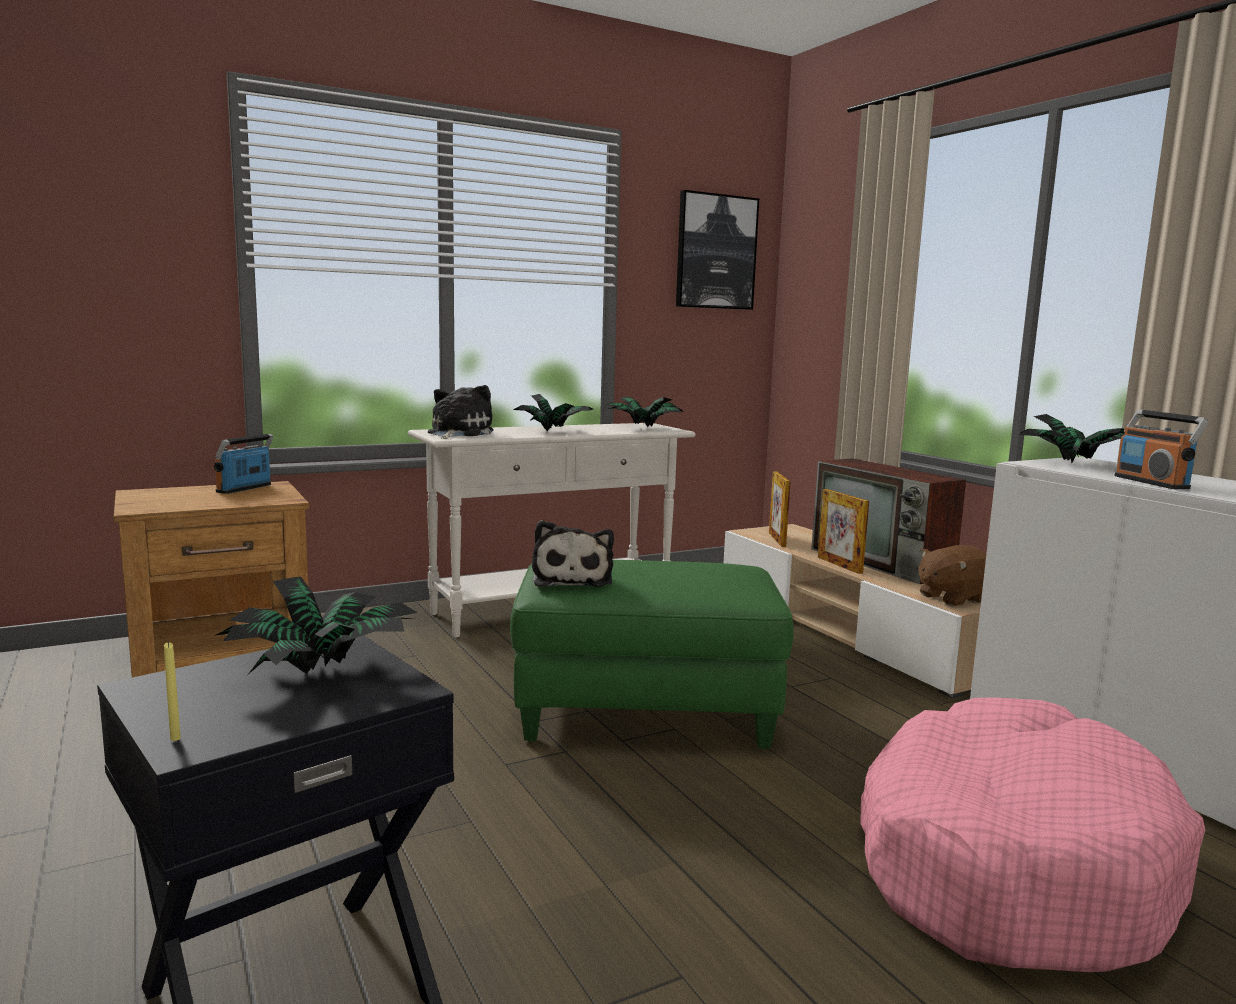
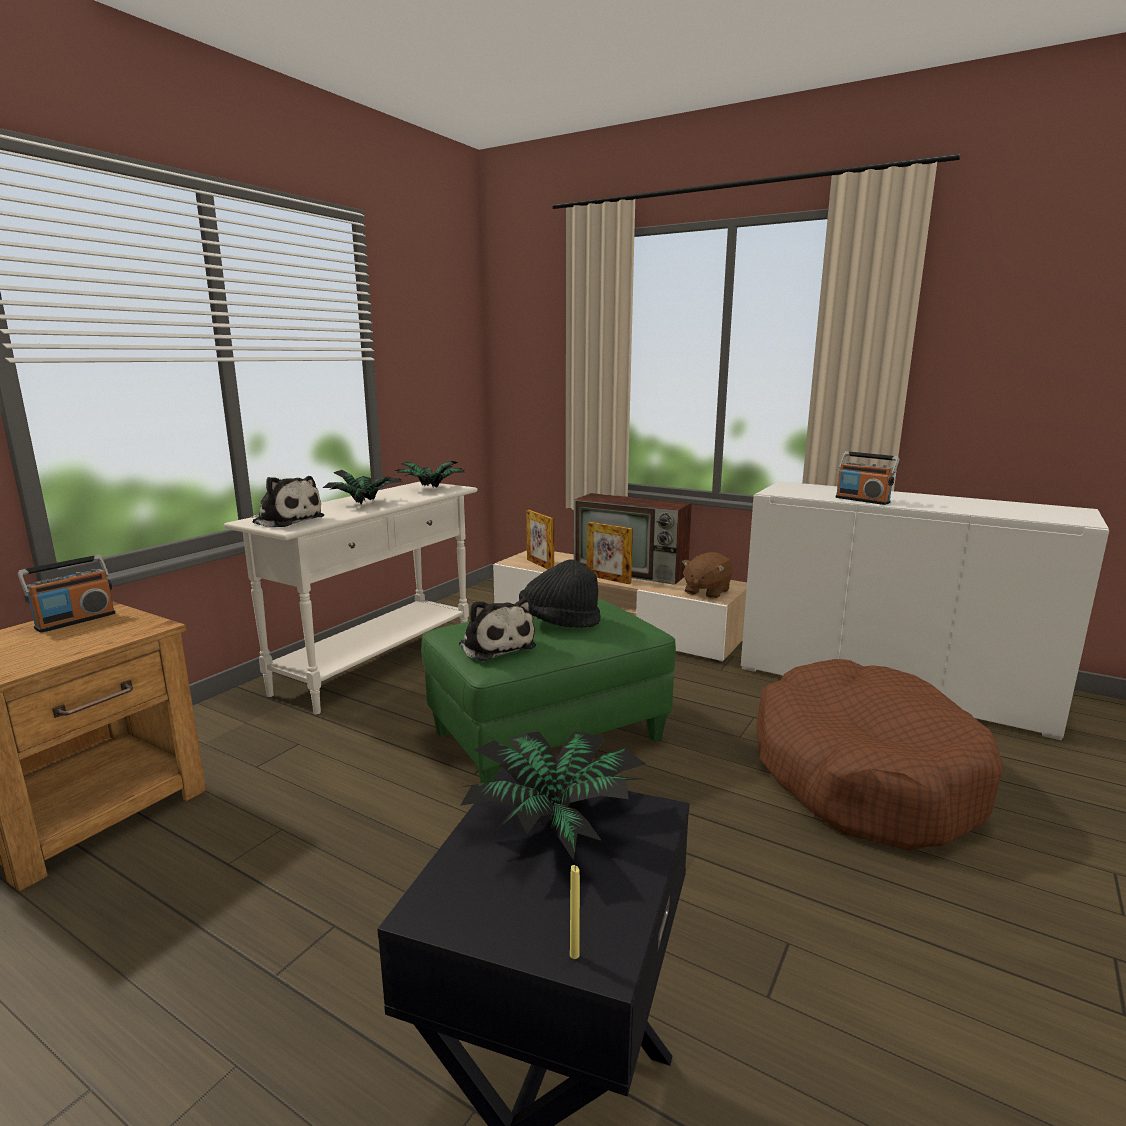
camera: 30 degrees left, 5 degrees up
radio [214,434,273,494] -> radio turned 135 degrees counterclockwise [18,555,115,633]
plush toy [428,385,493,439] -> plush toy turned 135 degrees clockwise [251,476,324,528]
picture [676,190,759,310] -> none
pink dog bed [860,697,1205,972] -> brown dog bed [756,659,1003,851]
potted plant [1020,414,1125,464] -> none
none -> black hat [519,559,601,628]

